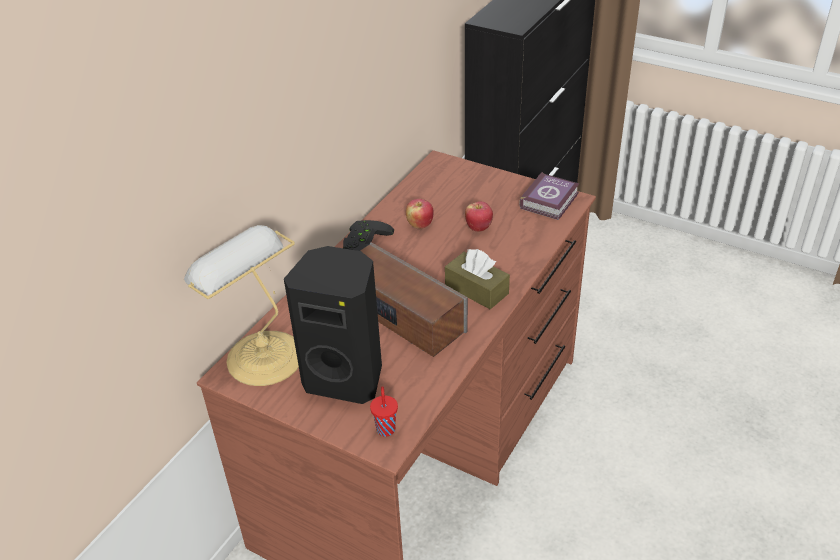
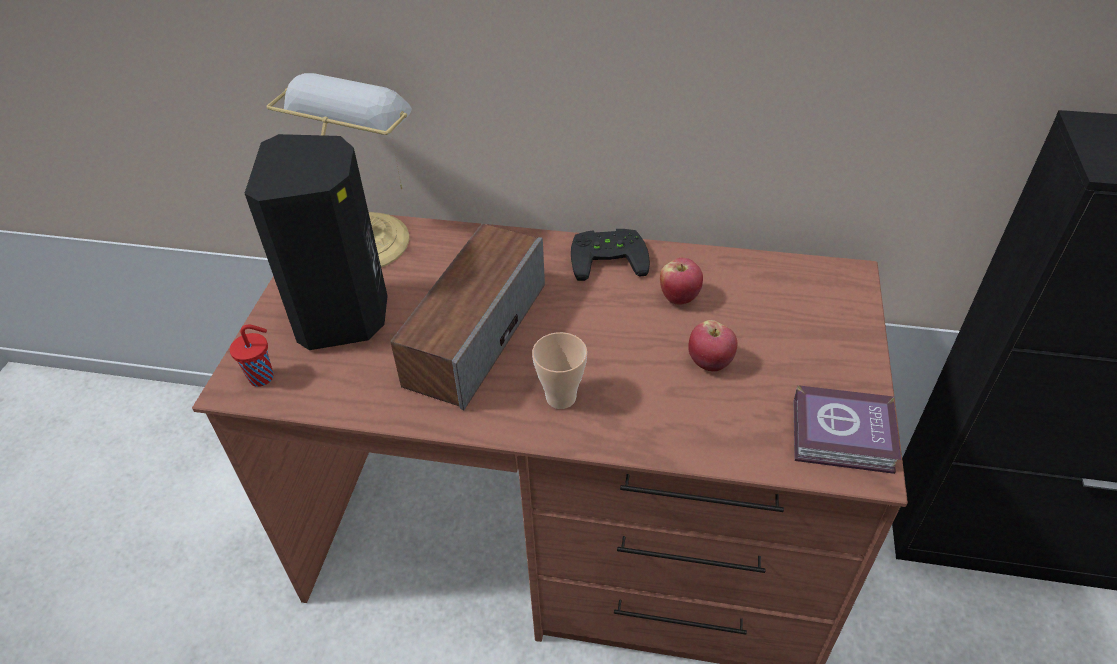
camera: 70 degrees right, 5 degrees up
brown tissue box [445,249,510,309] -> cup [532,332,587,409]

